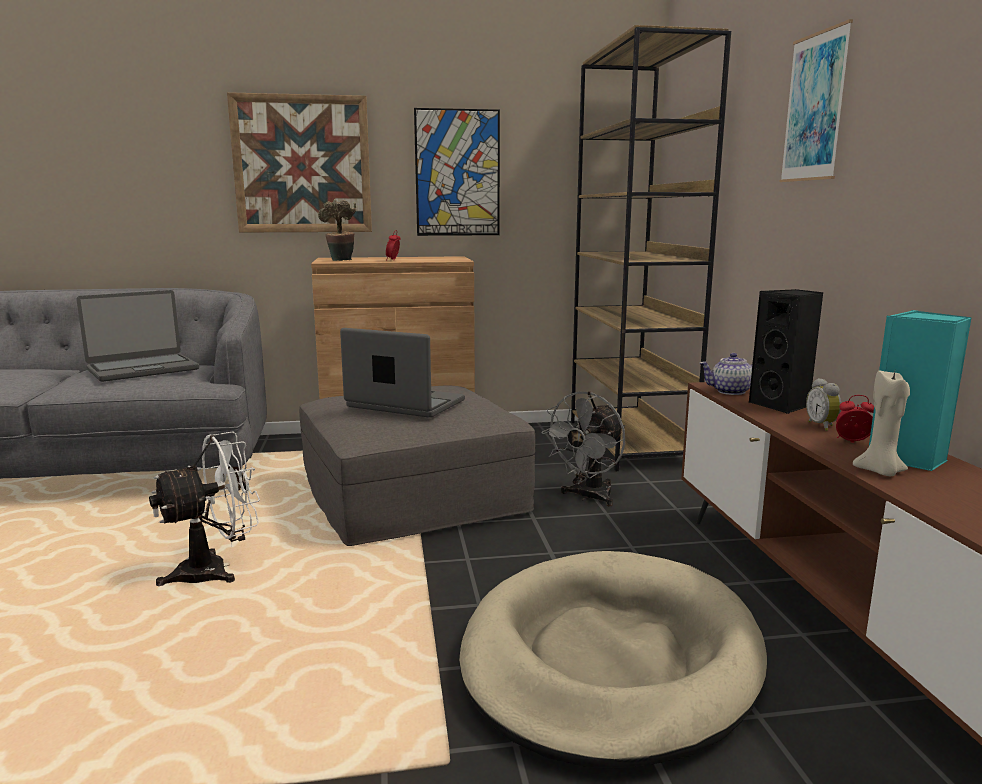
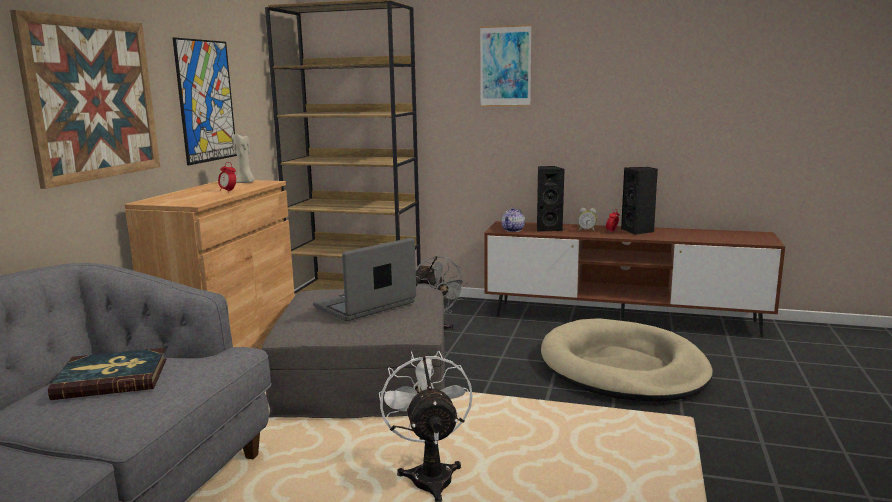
camera: 65 degrees left, 0 degrees up
laptop [76,290,199,382] -> book [48,348,167,400]
potted plant [318,199,356,261] -> none
beige candle [853,370,910,476] -> beige candle moved to [233,134,255,183]
turquoise speaker [869,310,972,471] -> black speaker [621,167,658,235]

